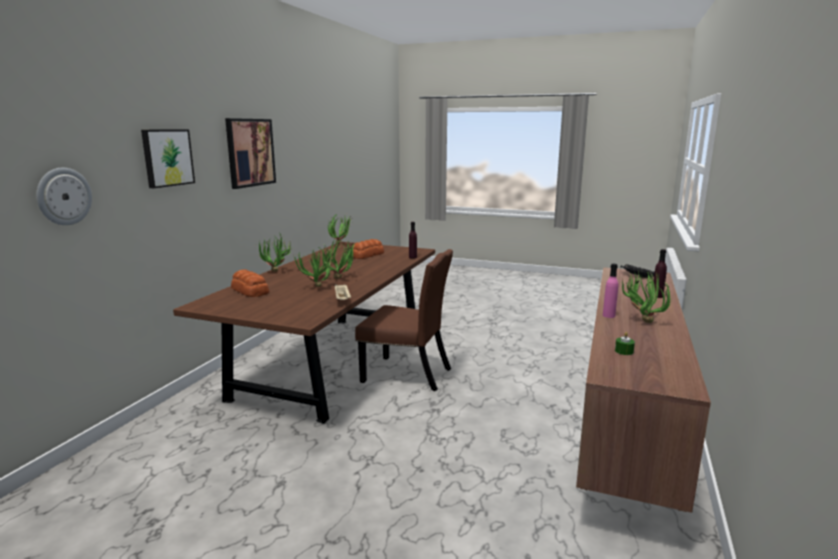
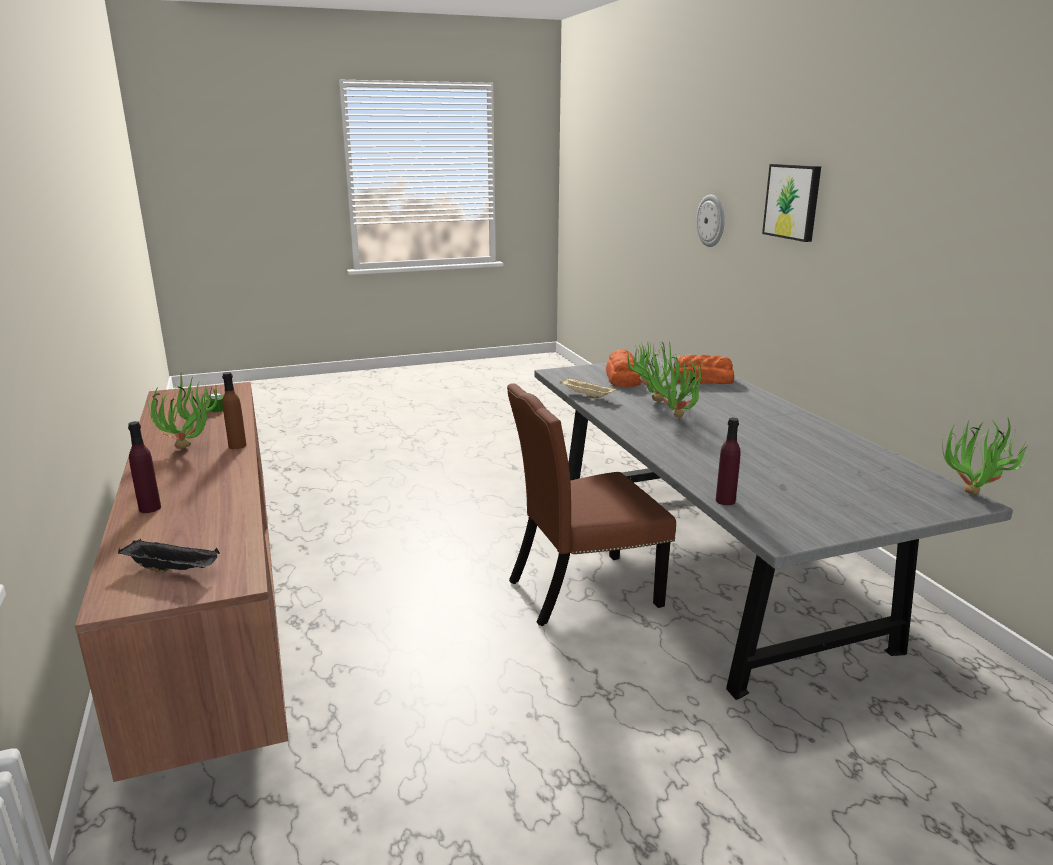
camera: 140 degrees right, 5 degrees up
brown dining table [173,242,435,424] -> grey dining table [534,354,1013,700]
picture [225,118,276,189] -> none
potted plant [257,232,292,271] -> none
bread [352,239,384,259] -> bread moved to [606,350,641,387]
pink bottle [603,264,618,318] -> brown bottle [222,372,246,449]

